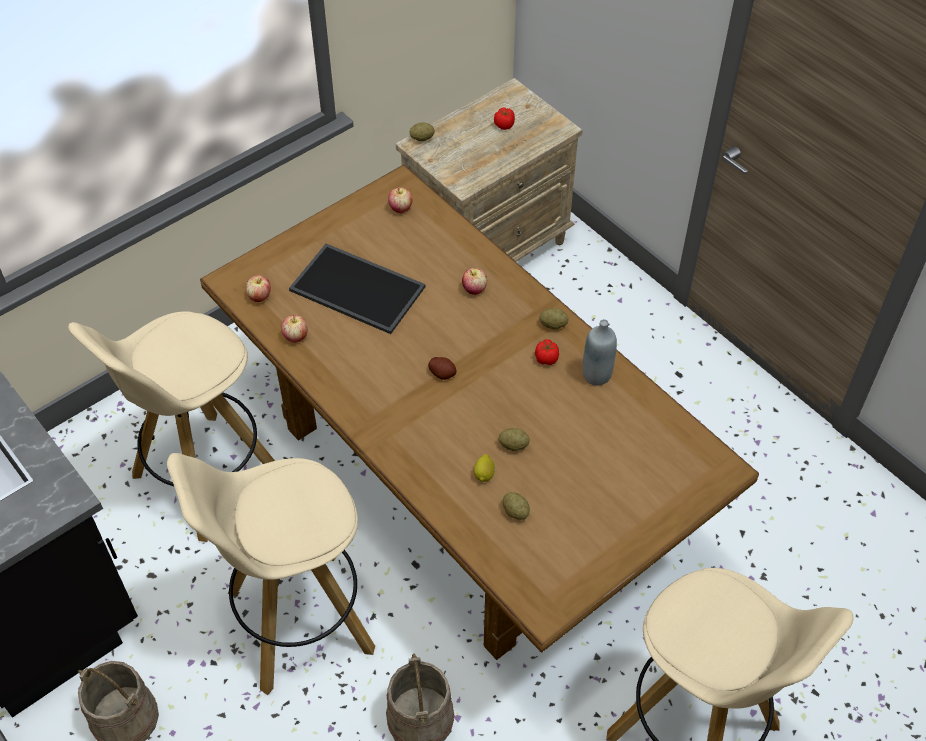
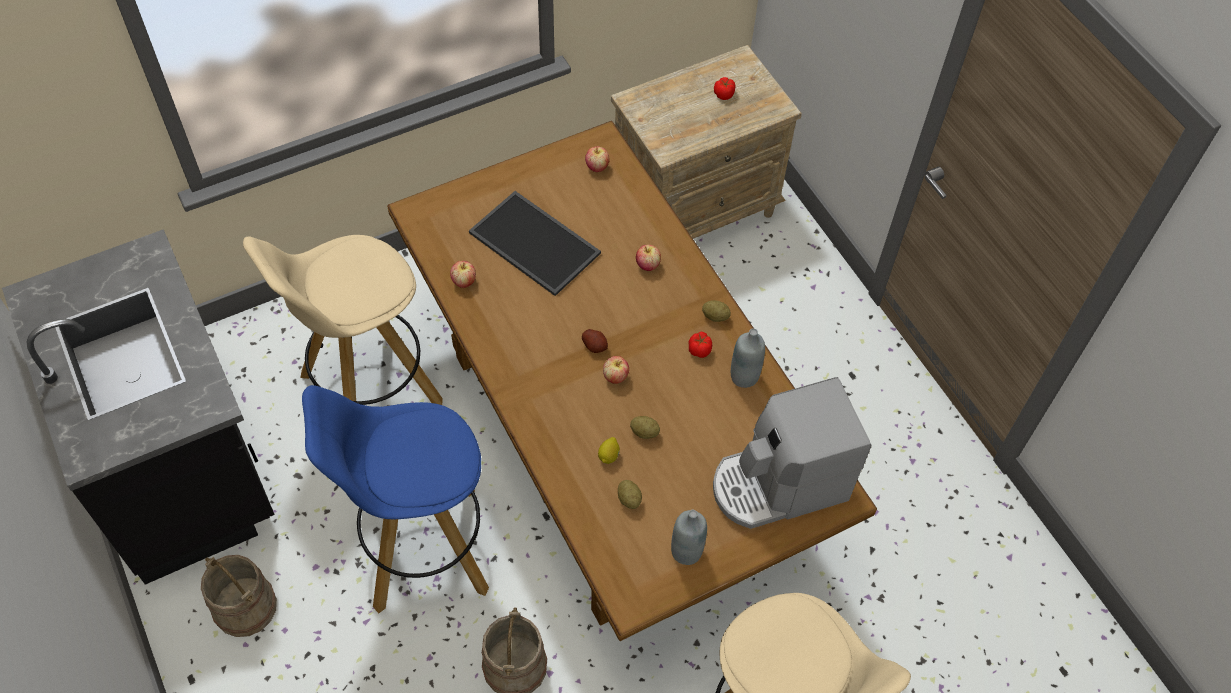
camera: 10 degrees right, 5 degrees up
beige stool [167,453,375,695] -> blue stool [302,385,489,613]
apple [246,275,271,302] -> apple moved to [603,356,629,384]
potato [409,122,435,141] -> none
none -> grey bottle [671,510,707,565]
none -> coffee machine [713,377,871,529]

